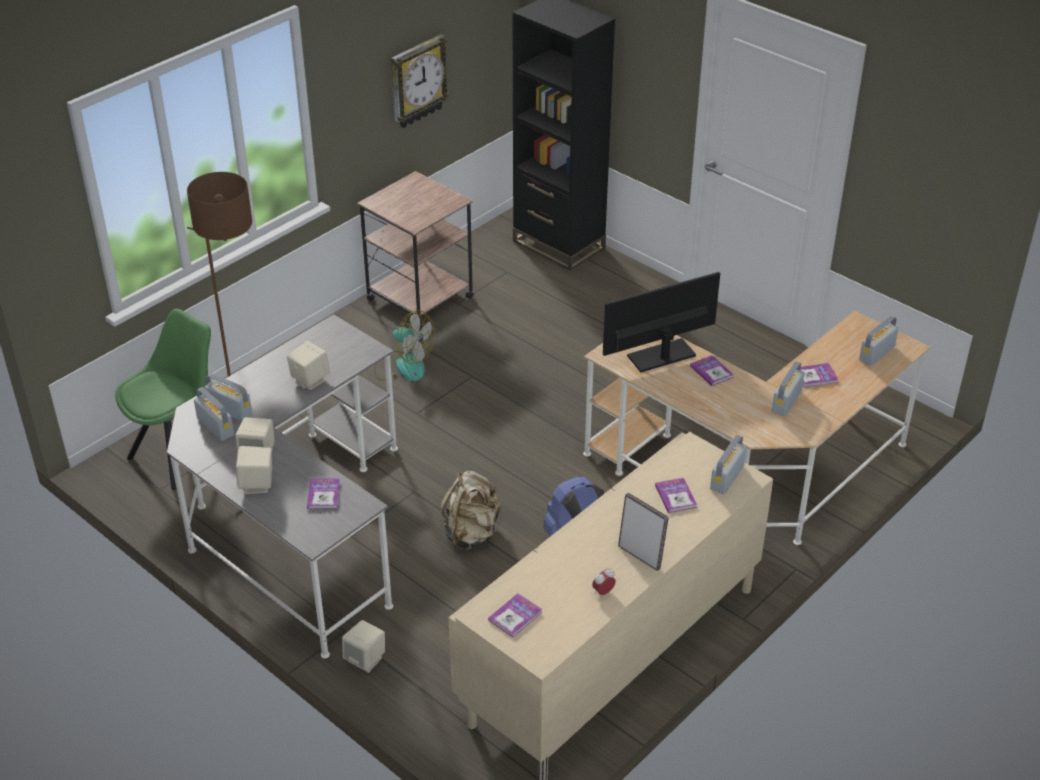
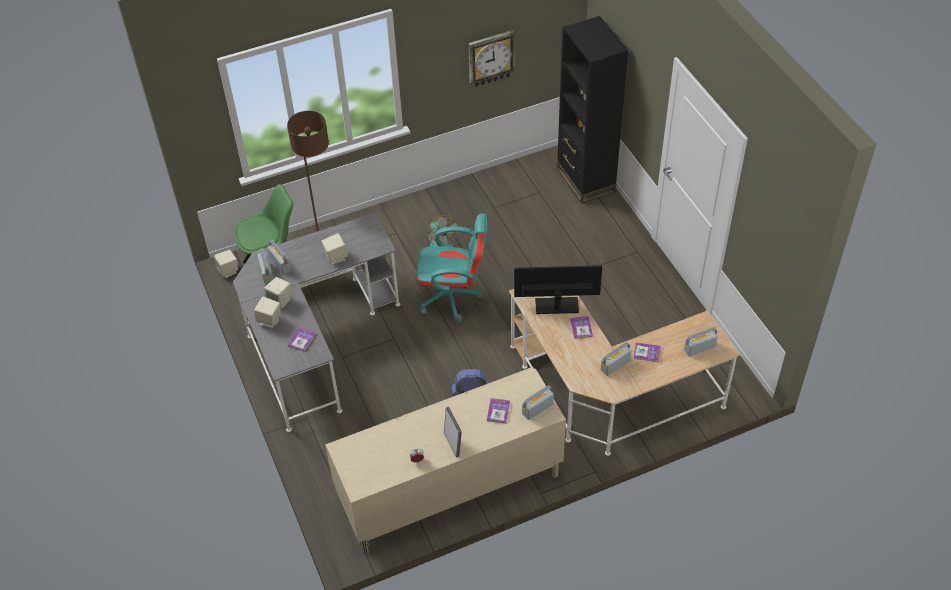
camera: 25 degrees right, 10 degrees up
beige speaker [342,620,385,673] -> beige speaker moved to [214,250,238,278]
brown cart [357,171,474,328] -> none
beige backpack [440,471,501,551] -> none
book [488,593,542,637] -> none
none -> turquoise office chair [417,213,488,322]

